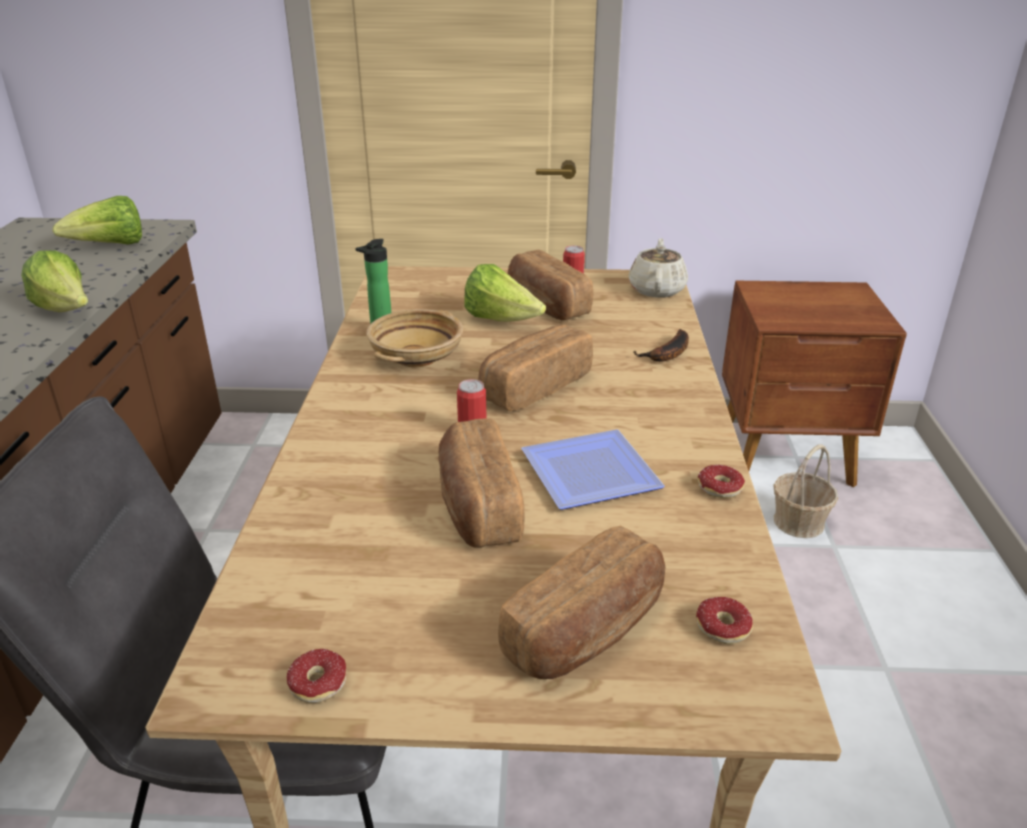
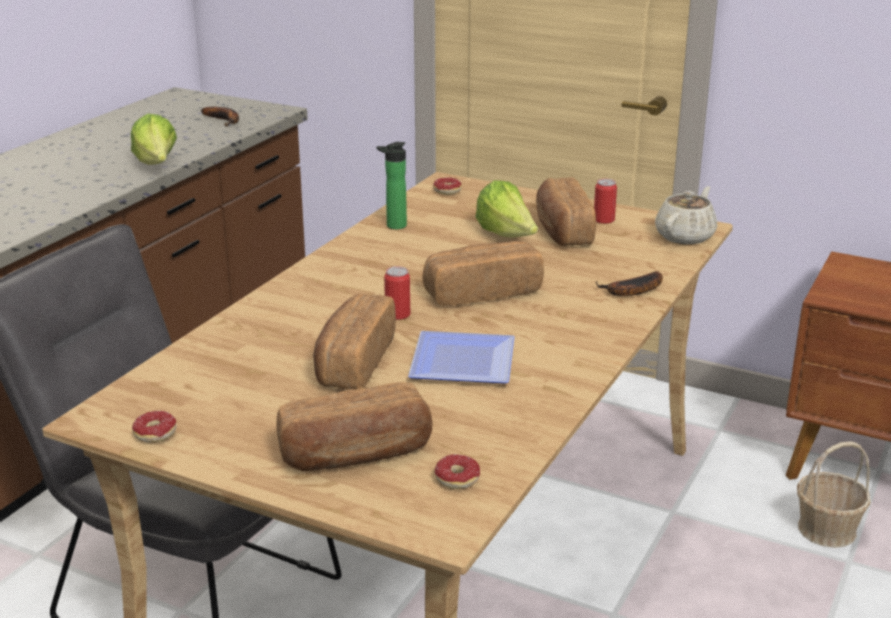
camera: 25 degrees right, 5 degrees down
lettuce [52,196,142,245] -> banana [201,107,239,127]
beige bowl [366,309,463,367] -> none
donut [698,465,745,498] -> donut moved to [433,178,462,195]

